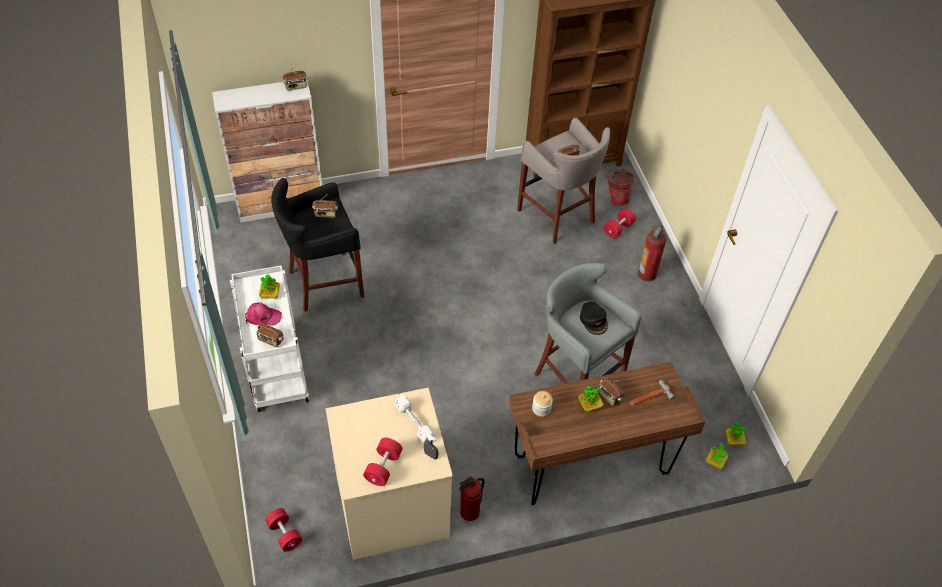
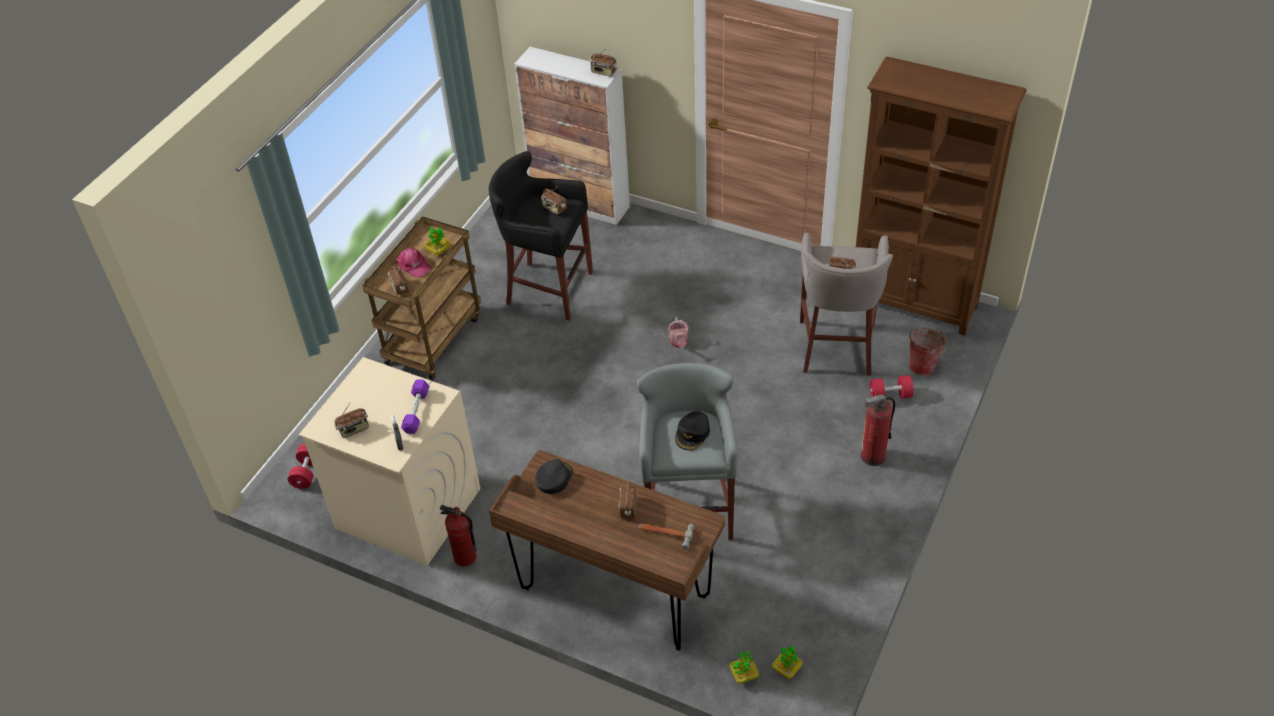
camera: 45 degrees right, 5 degrees down
white cart [230,265,309,412] -> brown cart [362,217,481,380]
red dumbbell [363,438,403,486] -> radio [334,402,369,438]
white dumbbell [395,395,435,443] -> purple dumbbell [401,379,429,434]
jar [532,391,553,417] -> black cap [535,459,573,494]
potted plant [578,386,604,413] -> none
none -> watering can [668,317,689,348]

